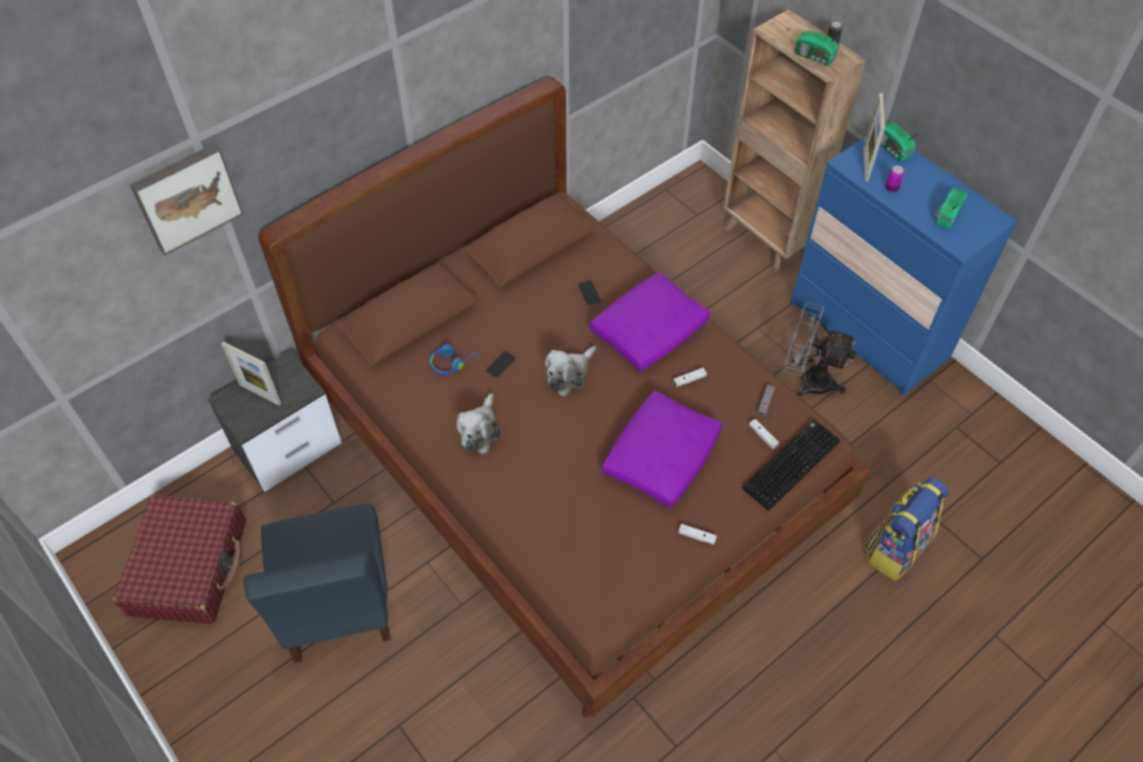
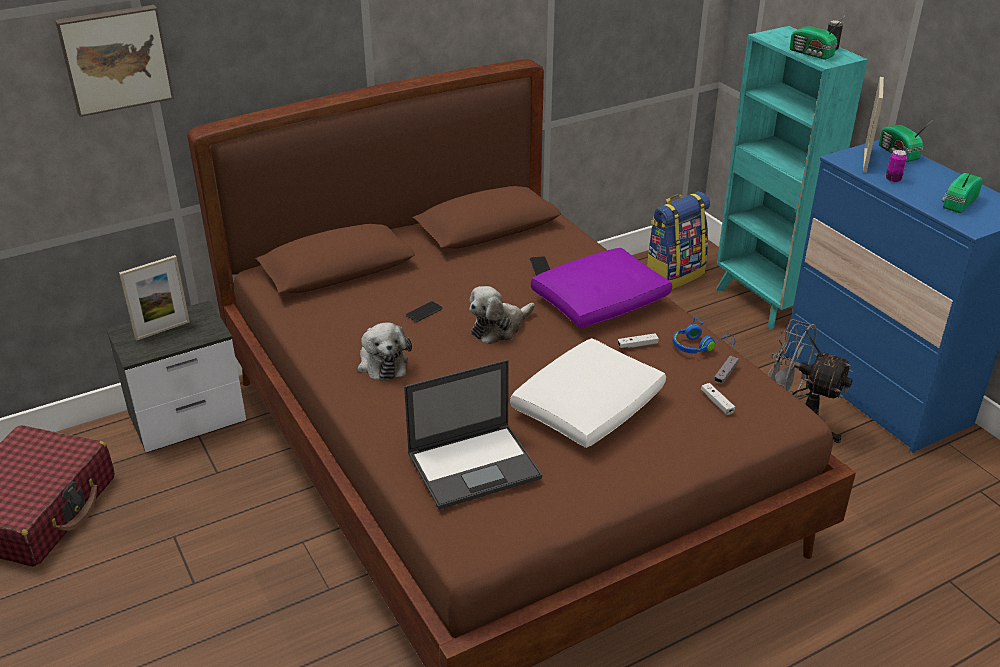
camera: 10 degrees right, 20 degrees down
picture frame [221,342,281,405] -> picture frame turned 75 degrees counterclockwise [119,255,190,341]
blue chair [244,504,391,663] -> none
blue headphones [429,341,481,375] -> blue headphones moved to [673,318,735,354]
plush toy [457,393,501,454] -> plush toy turned 45 degrees counterclockwise [358,322,412,381]
purple pillow [601,390,722,508] -> white pillow [510,338,666,448]
white game controller [678,524,717,545] -> none
brown bookcase [723,9,865,271] -> turquoise bookcase [716,26,868,329]
keyboard [742,419,840,511] -> none
backpack [865,478,949,581] -> backpack moved to [647,192,710,289]
none -> laptop [404,359,542,510]

